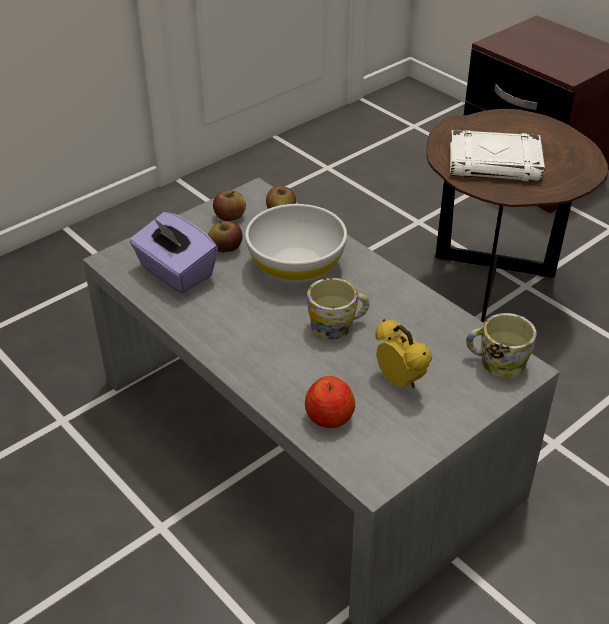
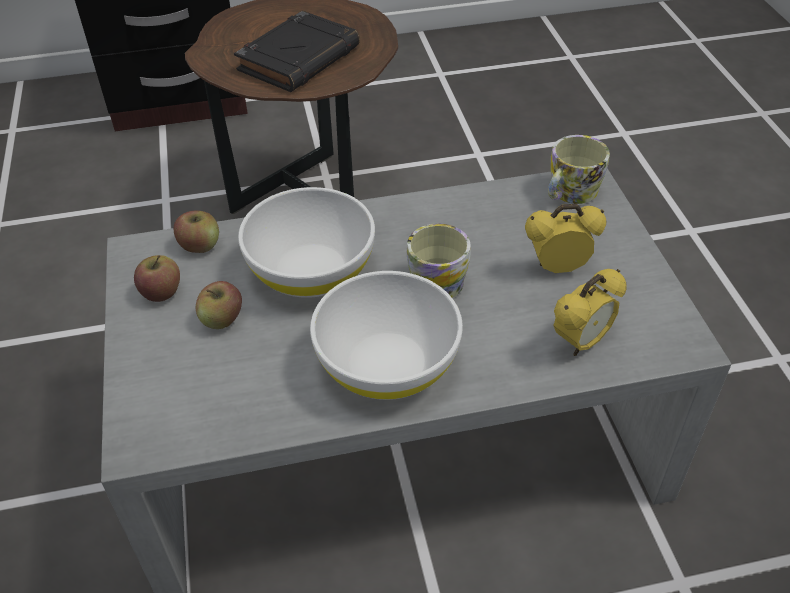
camera: 60 degrees left, 5 degrees up
purple tissue box [129,212,218,293] -> none
apple [305,376,355,428] -> alarm clock [553,269,627,356]
white book [450,130,545,181] -> black book [234,11,360,92]
none -> white bowl [310,271,463,400]

